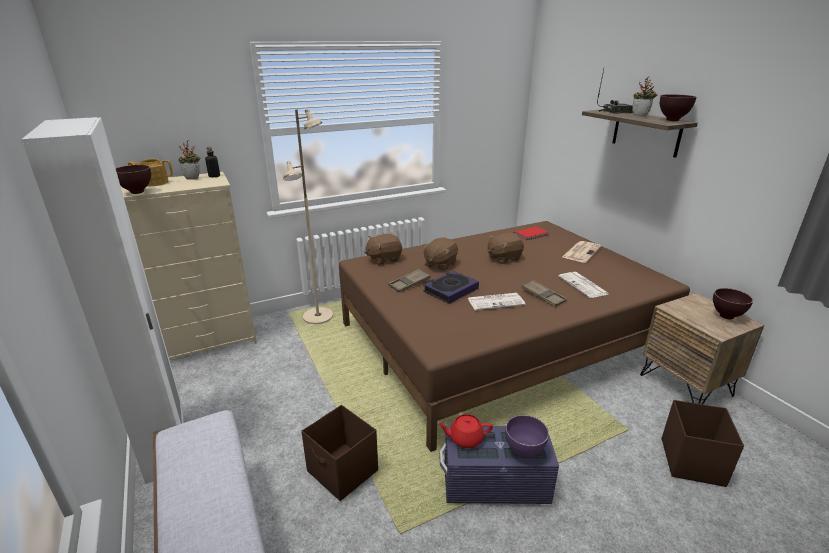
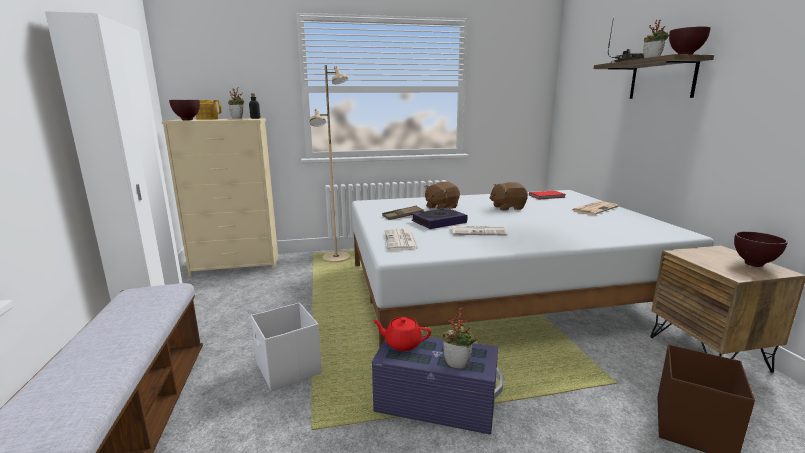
camera: 15 degrees right, 10 degrees down
brown storage box [301,405,378,501] -> white storage box [251,303,322,391]
brown bed [339,221,690,452] -> white bed [351,190,714,348]
brown plush toy [364,234,402,265] -> none
purple bowl [505,415,549,458] -> potted plant [443,307,477,369]
brown tray [522,280,567,307] -> none
newspaper [558,272,609,298] -> newspaper moved to [385,229,419,250]

